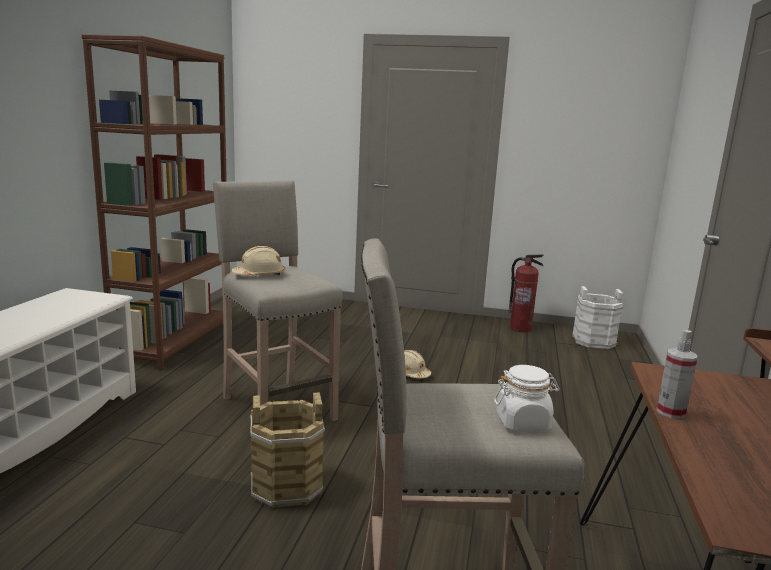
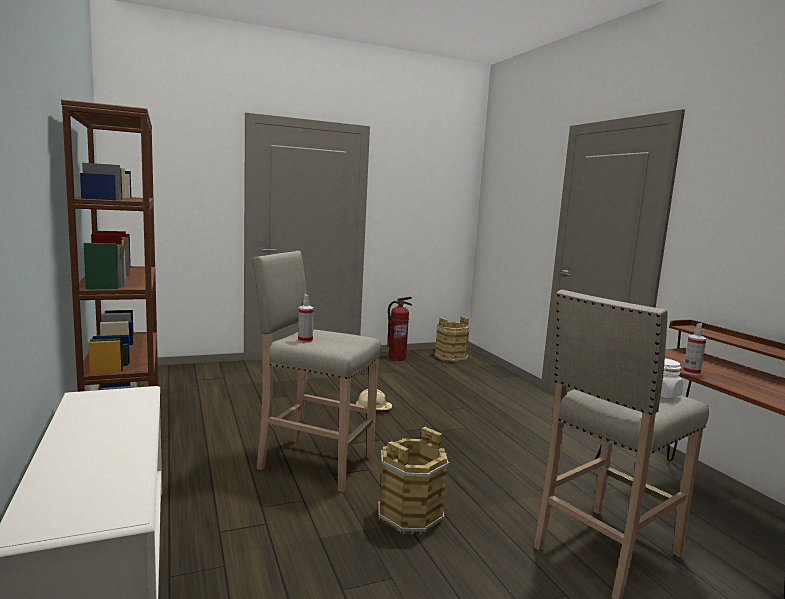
camera: 35 degrees left, 5 degrees down
beige hard hat [232,246,285,275] -> spray bottle [298,295,314,343]
white bucket [572,286,623,349] -> brown bucket [434,316,471,362]

